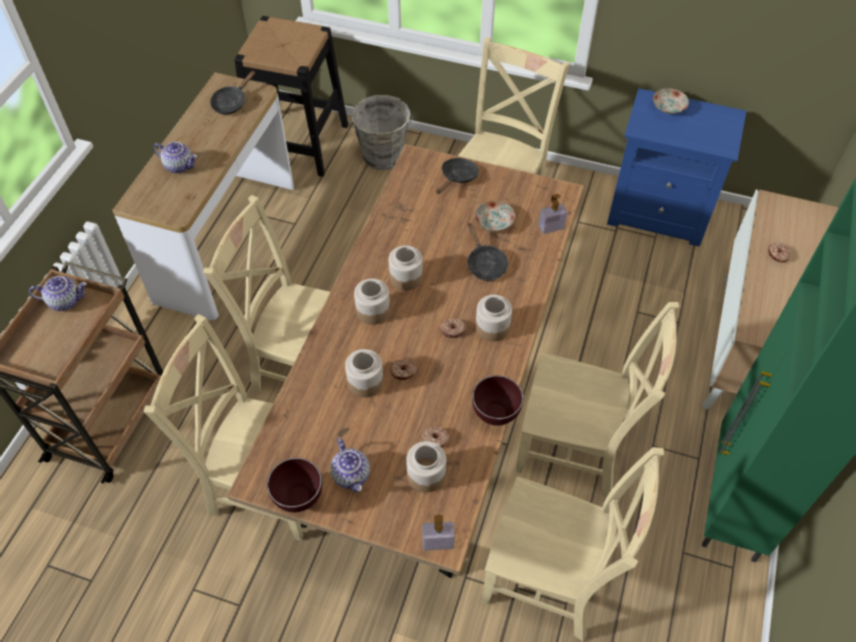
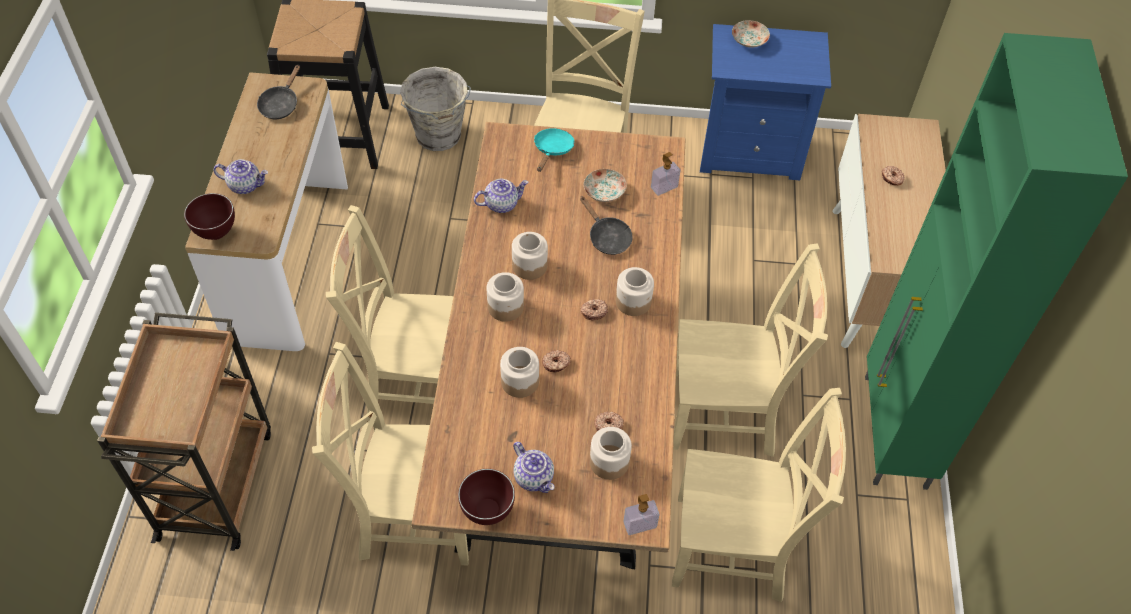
camera: 15 degrees left, 0 degrees up
teapot [29,276,87,311] -> teapot moved to [474,179,529,213]
black frying pan [436,158,479,194] -> turquoise frying pan [534,128,574,172]
brown bowl [472,375,523,426] -> brown bowl moved to [184,193,235,240]

